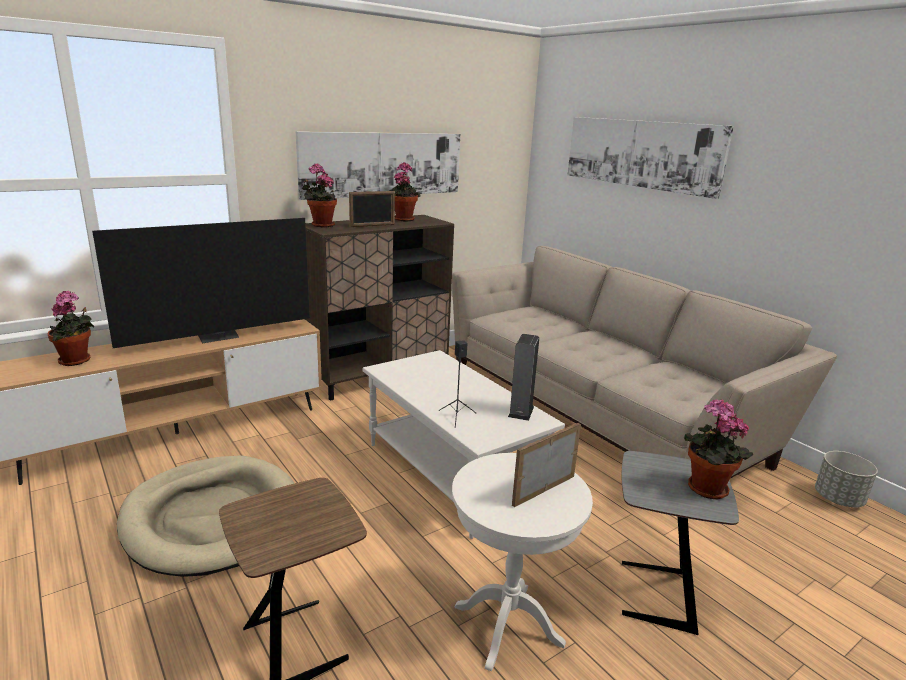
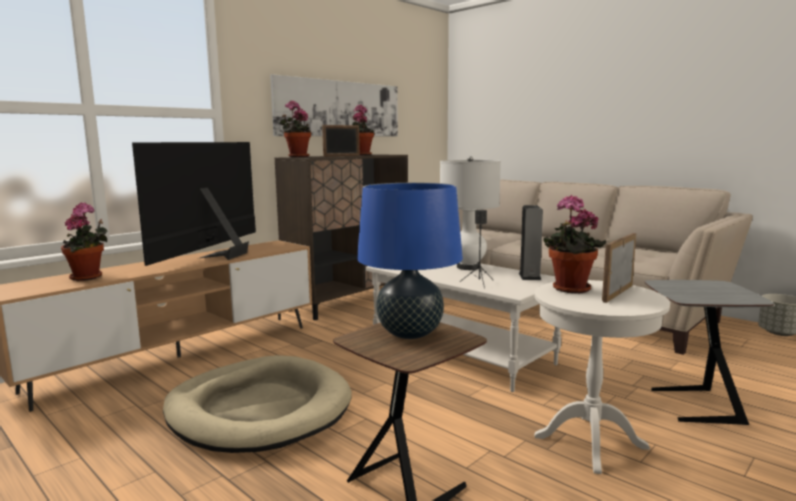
camera: 10 degrees left, 10 degrees down
television [92,218,310,348] -> television turned 150 degrees clockwise [132,142,256,266]
picture [568,117,734,199] -> none
potted plant [684,399,753,500] -> potted plant moved to [543,195,606,293]
none -> blue table lamp [357,183,463,339]
none -> white table lamp [440,156,501,270]

